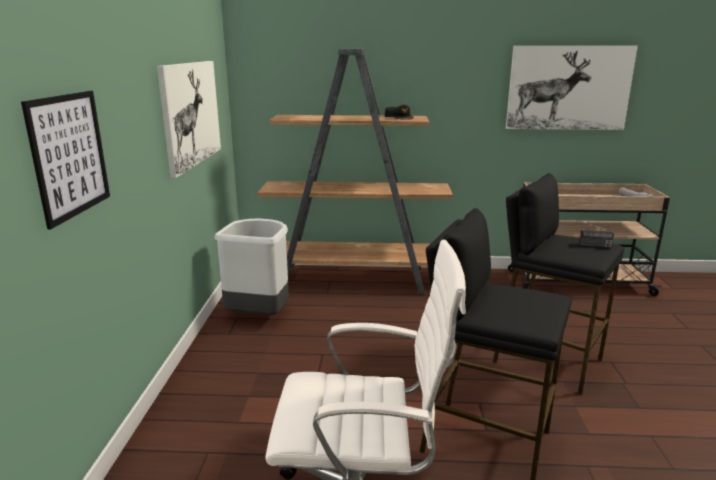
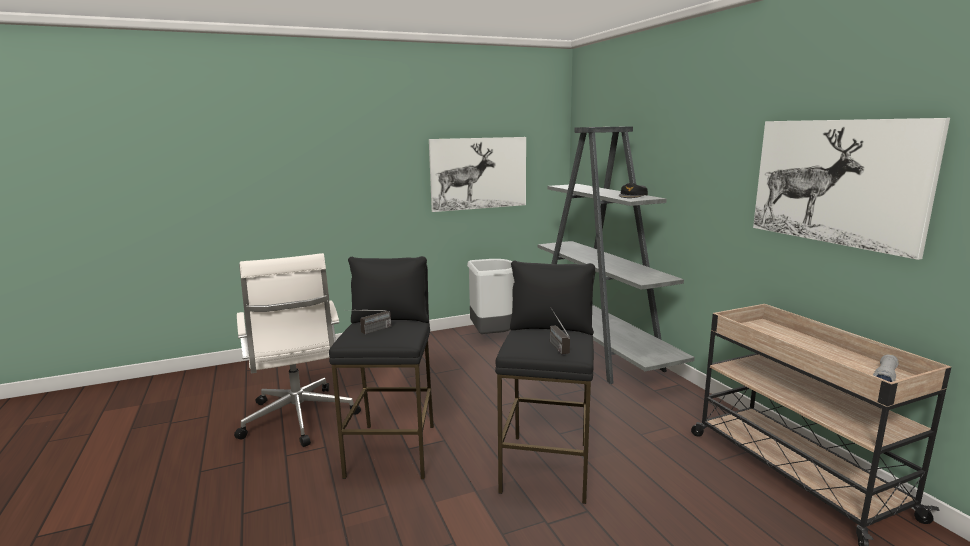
camera: 65 degrees right, 5 degrees down
picture [21,91,110,229] -> none
brown bookcase [257,49,453,295] -> grey bookcase [538,126,695,384]
none -> radio [354,310,391,334]

